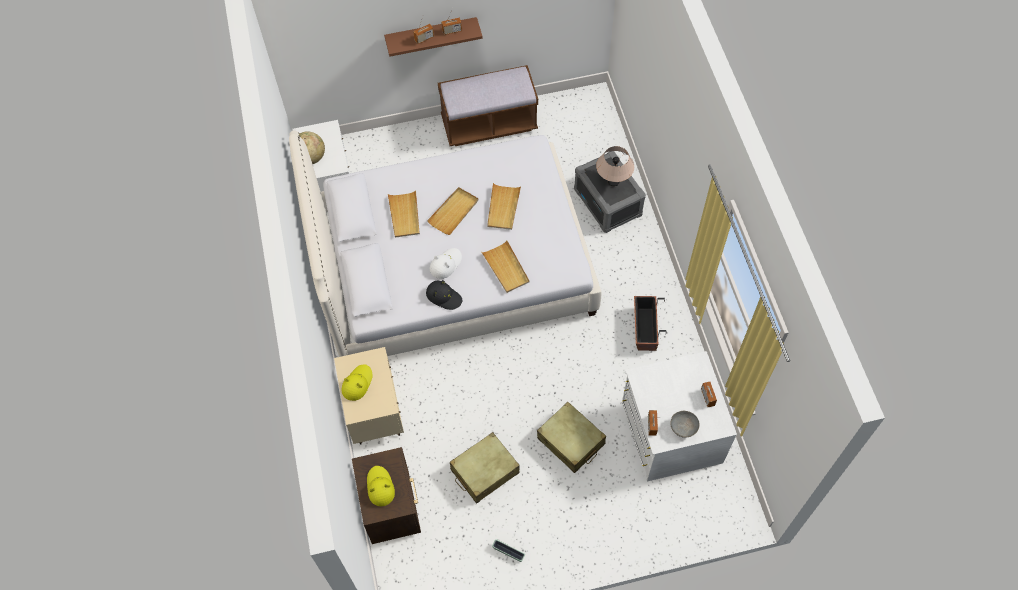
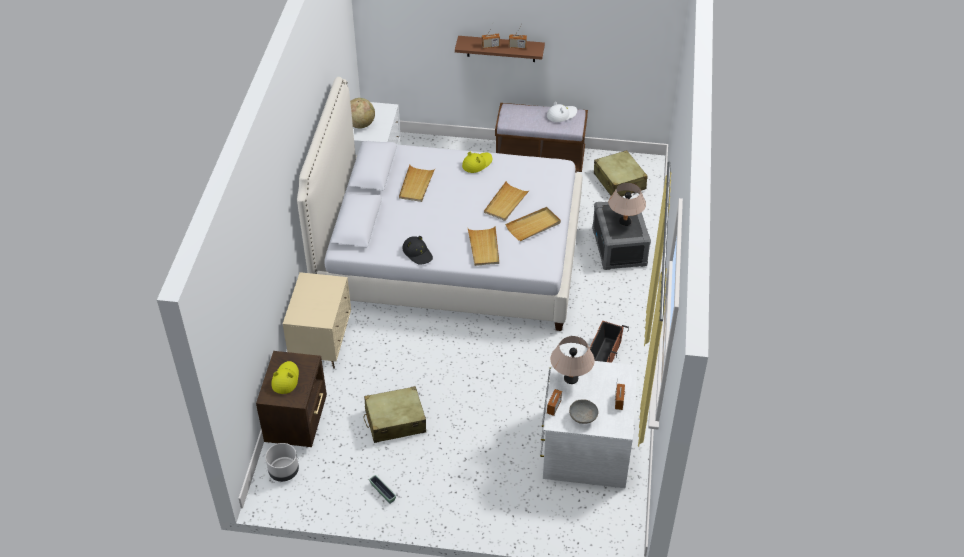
camera: 20 degrees right, 15 degrees down
yellow hat [342,364,373,401] -> yellow hat moved to [462,152,492,173]
beige tray [427,187,478,235] -> beige tray moved to [505,207,561,241]
white hat [430,248,462,279] -> white hat moved to [547,102,577,122]
beige suitcase [537,402,606,473] -> beige suitcase moved to [594,150,648,197]
none -> grey planter [265,443,299,482]
none -> beige table lamp [550,336,595,384]

